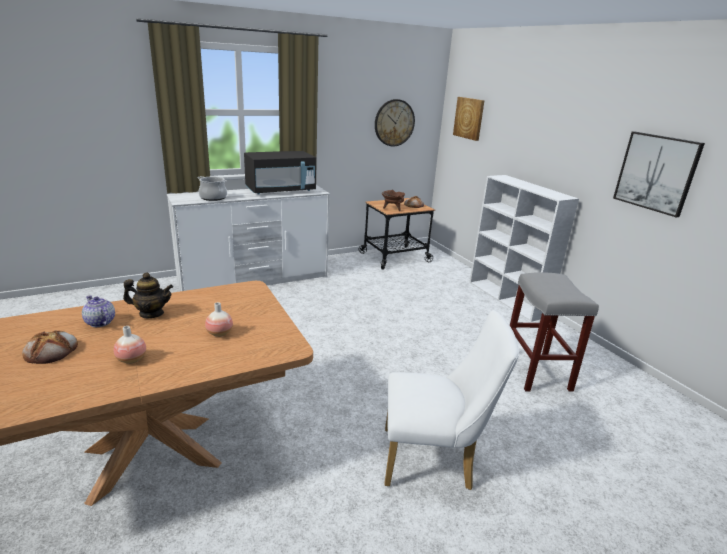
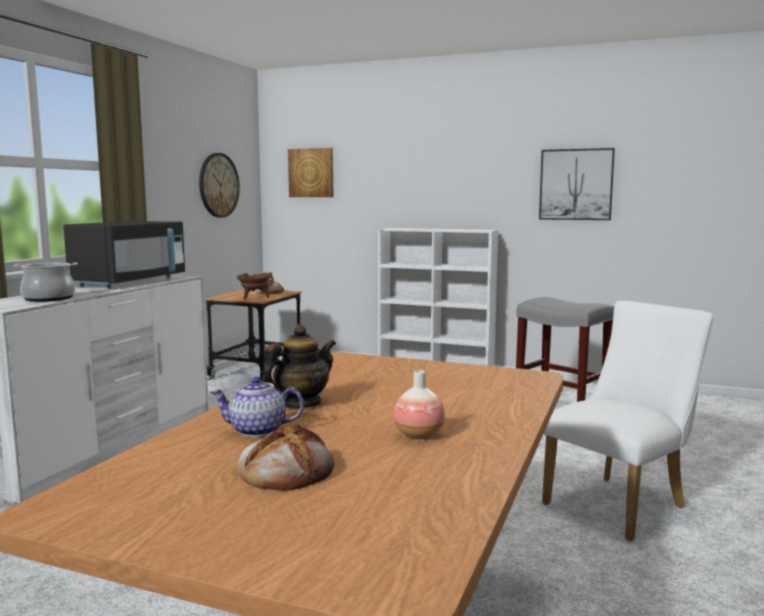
camera: 40 degrees left, 15 degrees down
vase [205,302,233,337] -> none

